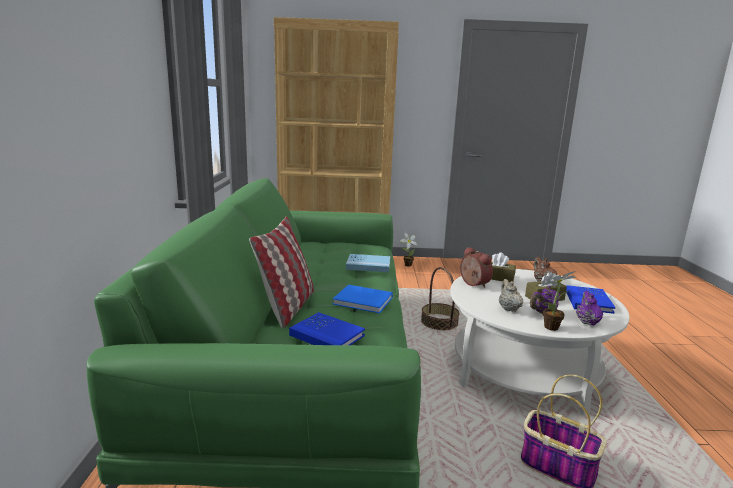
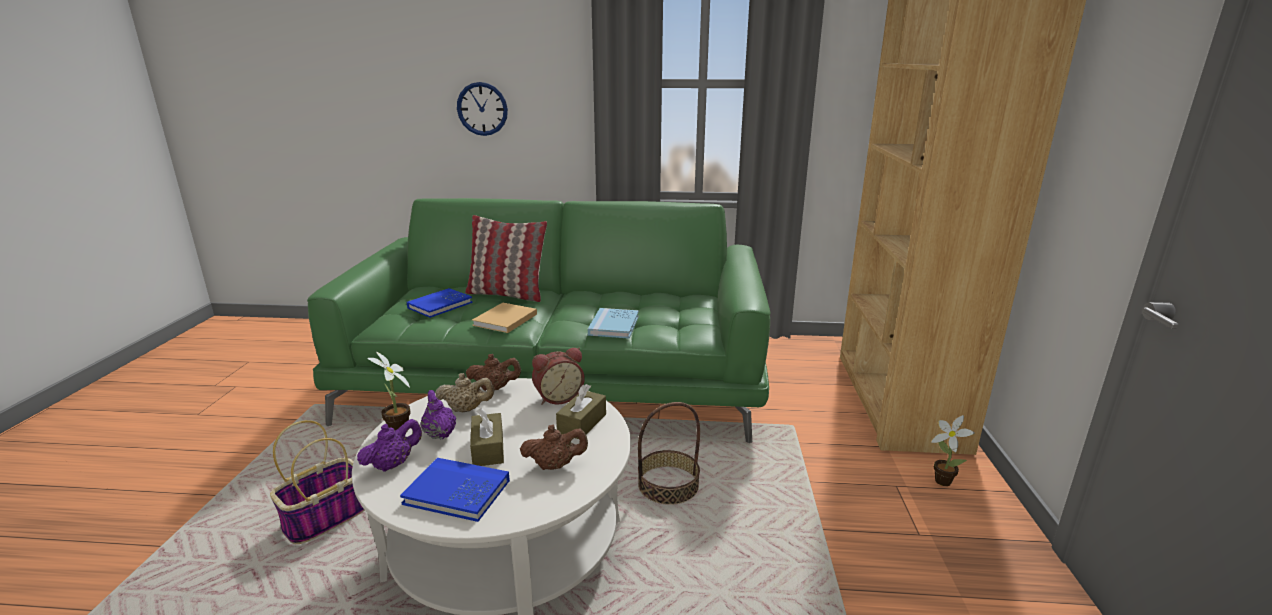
camera: 95 degrees right, 5 degrees up
blue book [333,285,393,313] -> beige book [472,303,537,333]
purple teapot [576,291,603,326] -> purple teapot turned 60 degrees counterclockwise [357,419,422,472]
none -> wall clock [457,82,508,136]
none -> brown teapot [466,354,521,391]

